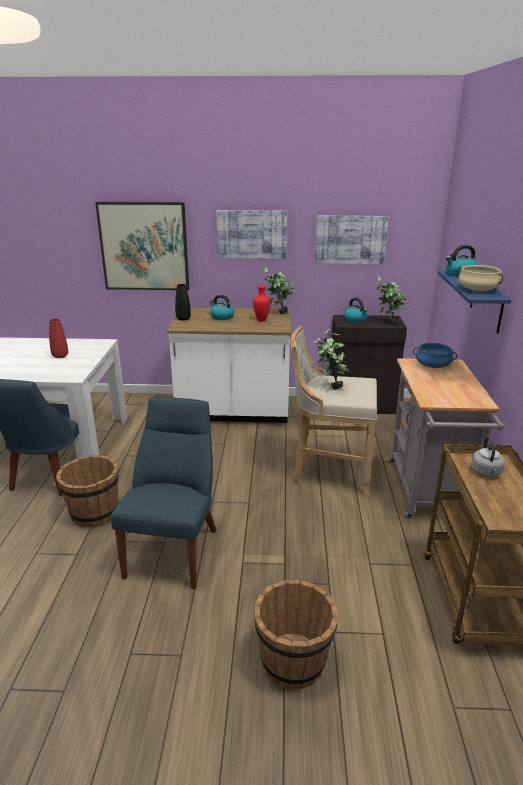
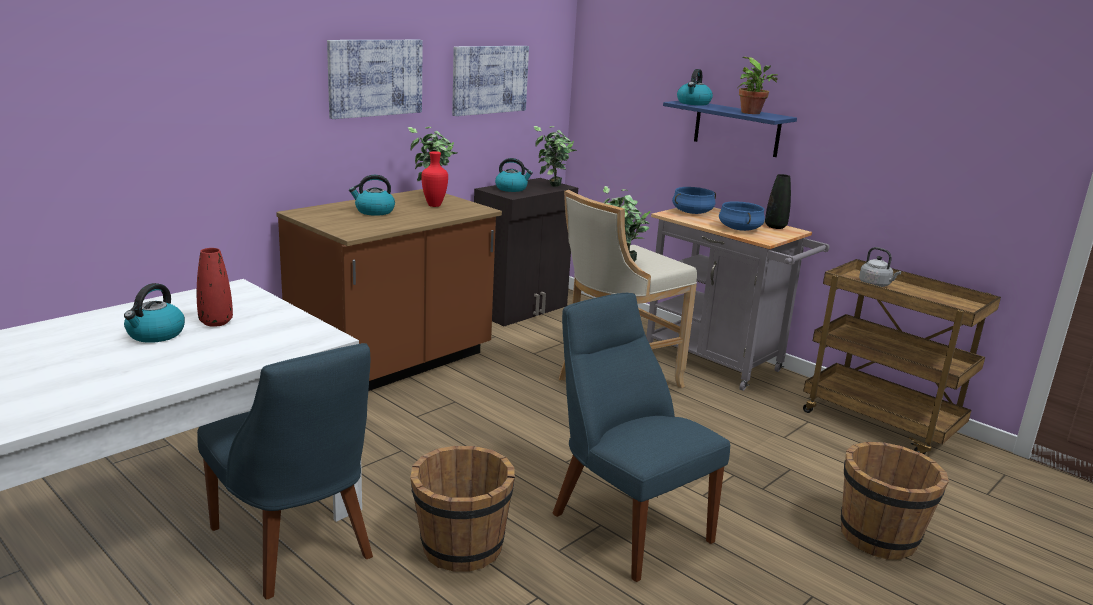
camera: 50 degrees left, 5 degrees down
picture [95,202,189,290] -> none
white counter [167,308,291,423] -> brown counter [276,189,502,391]
black vase [175,284,191,321] -> black vase moved to [765,174,791,229]
beige cooking pot [457,265,503,291] -> potted plant [737,57,778,114]
none -> kettle [124,283,185,343]
none -> blue cooking pot [719,201,765,231]

